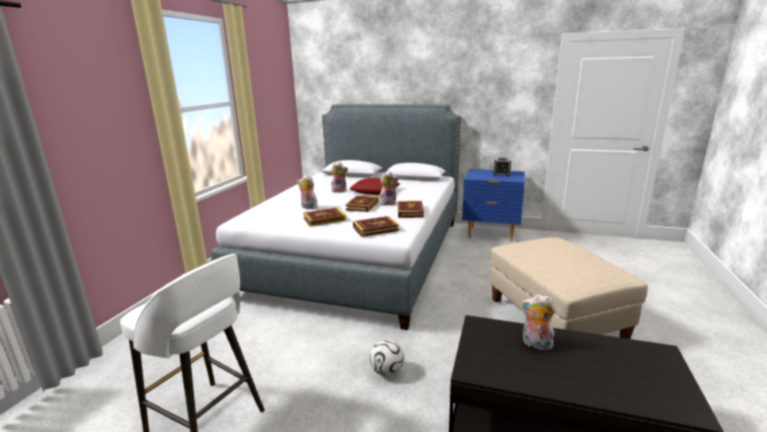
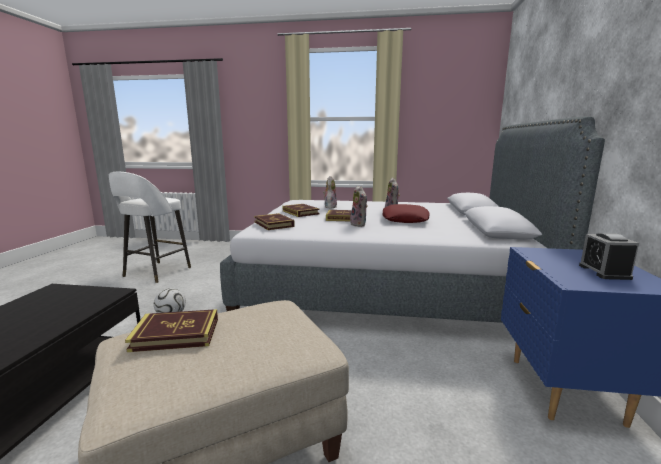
camera: 80 degrees right, 5 degrees down
book [398,201,424,218] -> book moved to [125,309,218,352]
plush toy [521,294,556,350] -> none

